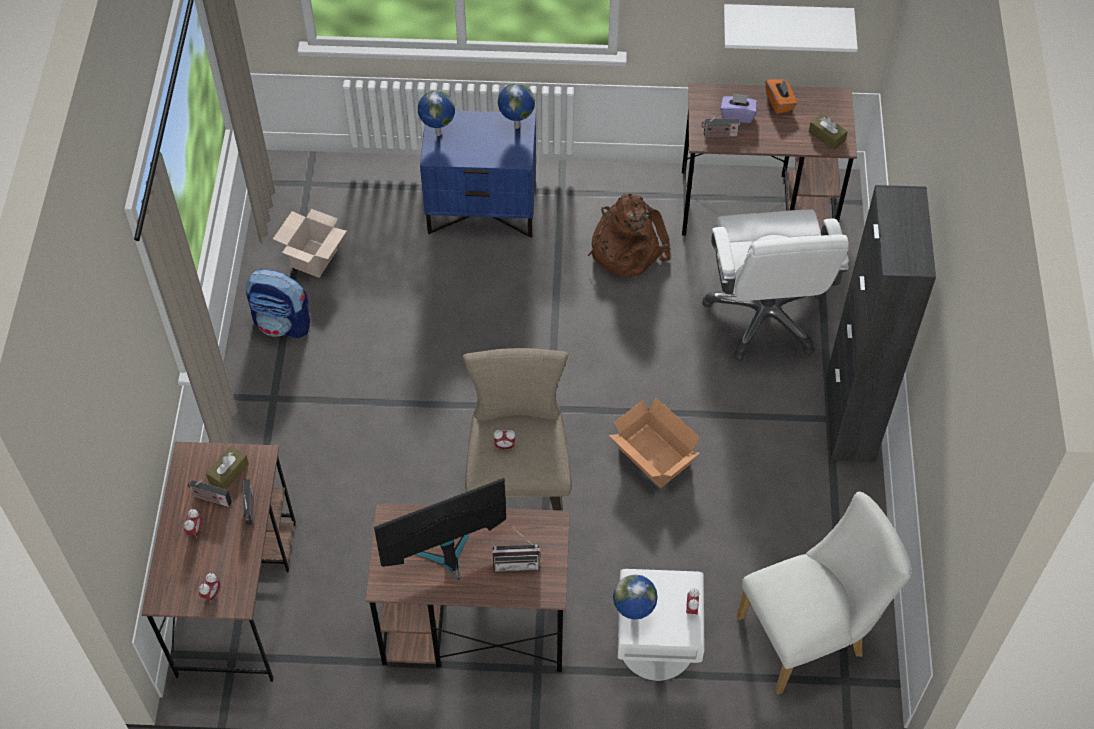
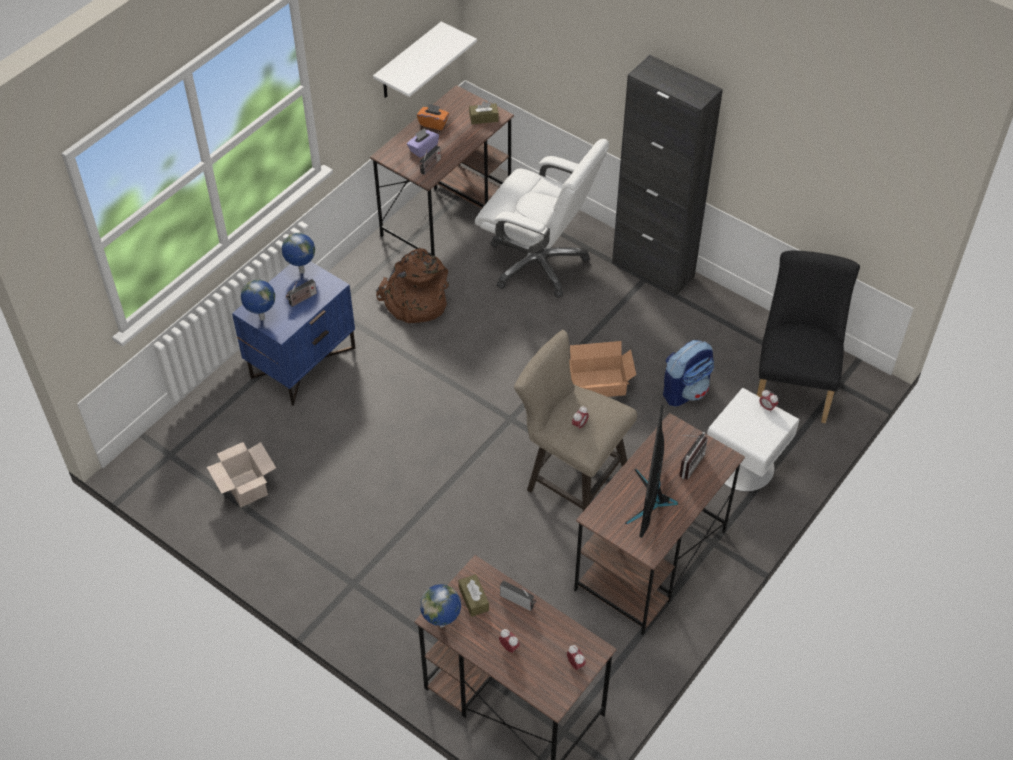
camera: 55 degrees left, 5 degrees down
radio [187,480,232,507] -> radio moved to [286,279,317,307]
backpack [245,270,310,339] -> backpack moved to [663,340,714,407]
globe [613,574,658,620] -> globe moved to [420,584,461,627]
white chair [737,492,912,695] -> black chair [757,250,860,423]

